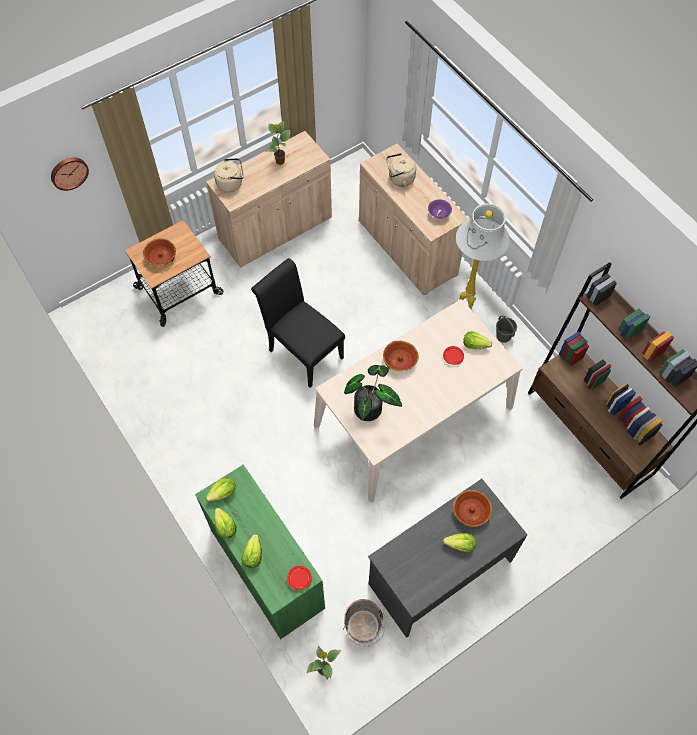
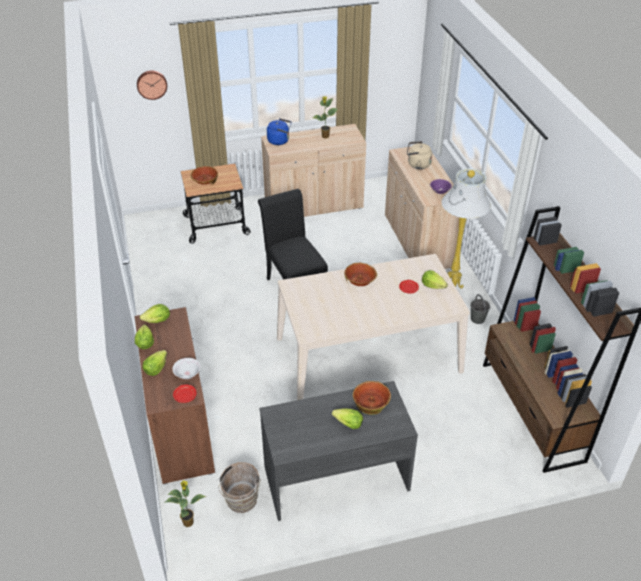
camera: 20 degrees right, 20 degrees down
green cabinet [195,464,325,640] -> brown cabinet [135,307,215,485]
beige kettle [214,158,244,192] -> blue kettle [267,118,292,145]
potted plant [344,365,402,421] -> none
none -> white bowl [172,358,201,379]

